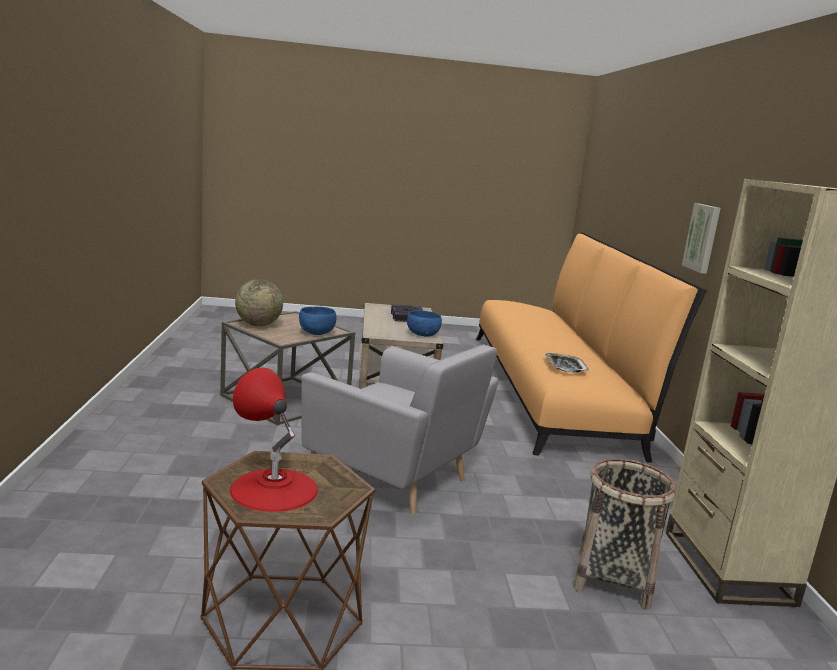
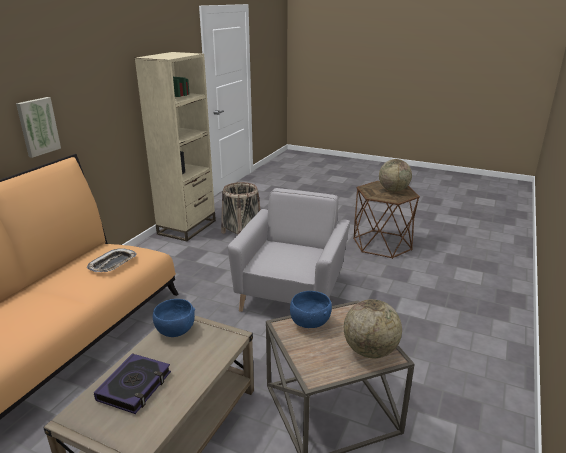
camera: 150 degrees left, 10 degrees up
red table lamp [230,368,318,512] -> globe [379,159,412,192]
grey armchair [301,344,498,514] -> grey armchair turned 45 degrees clockwise [228,188,350,312]

